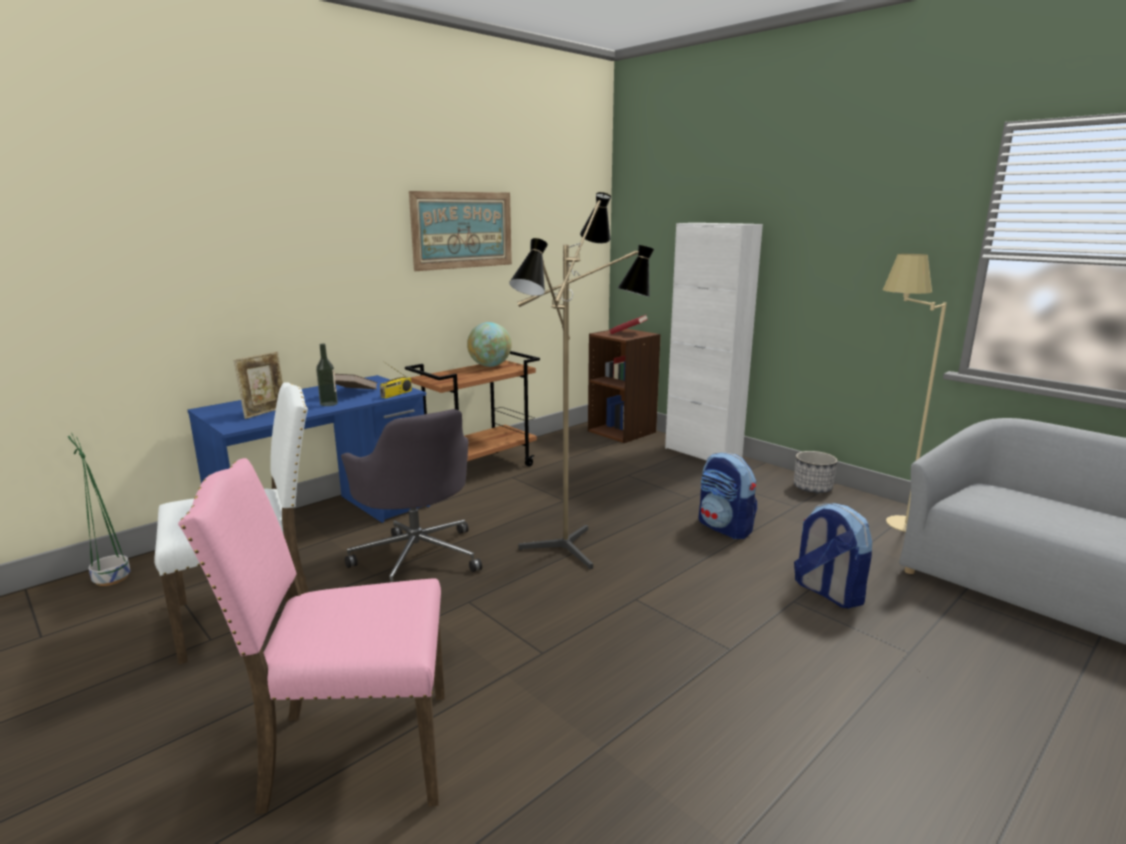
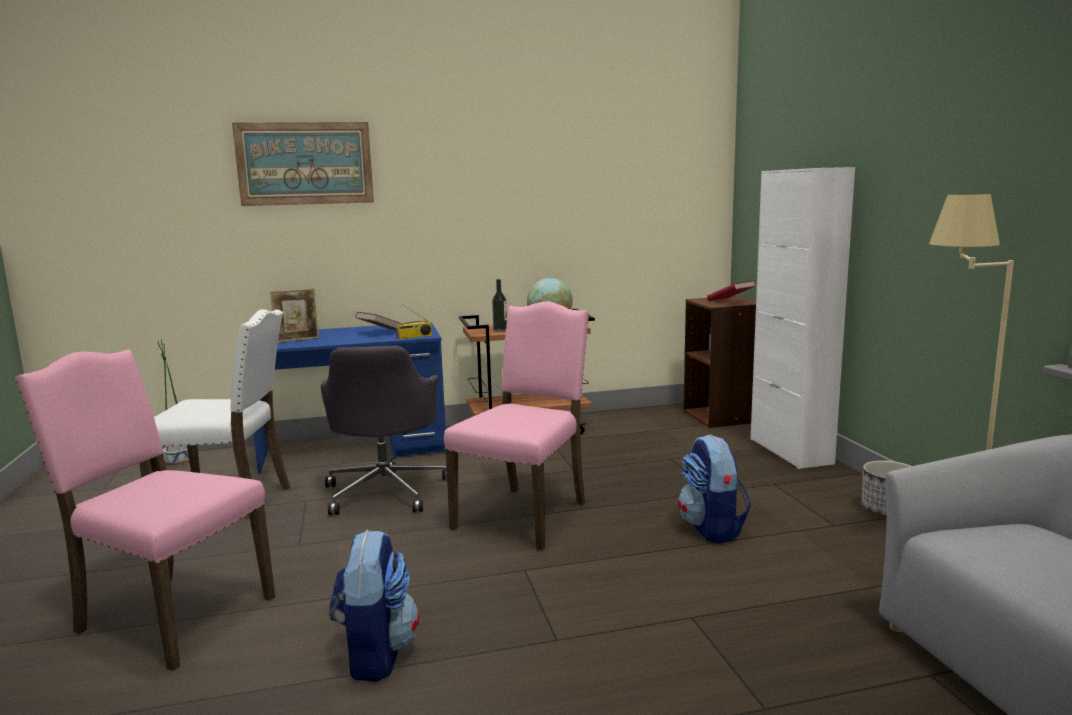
camera: 30 degrees right, 5 degrees down
bottle [316,344,338,406] -> bottle moved to [492,279,507,332]
picture [409,191,512,271] -> picture moved to [232,122,374,206]
floor lamp [509,192,654,569] -> pink chair [444,301,589,551]
backpack [794,503,872,609] -> backpack moved to [329,530,419,682]

